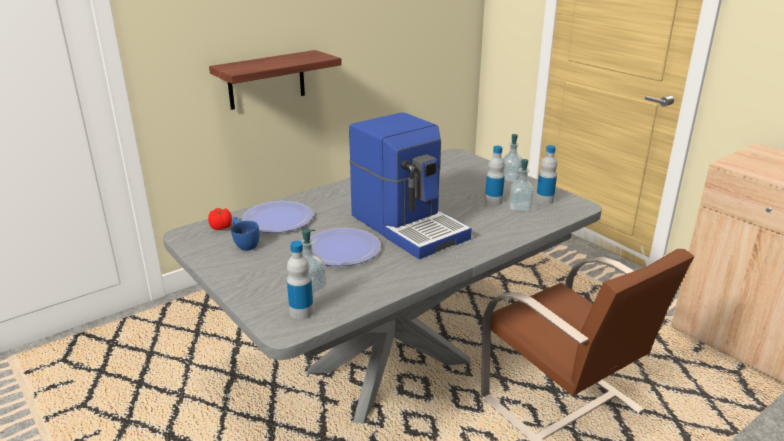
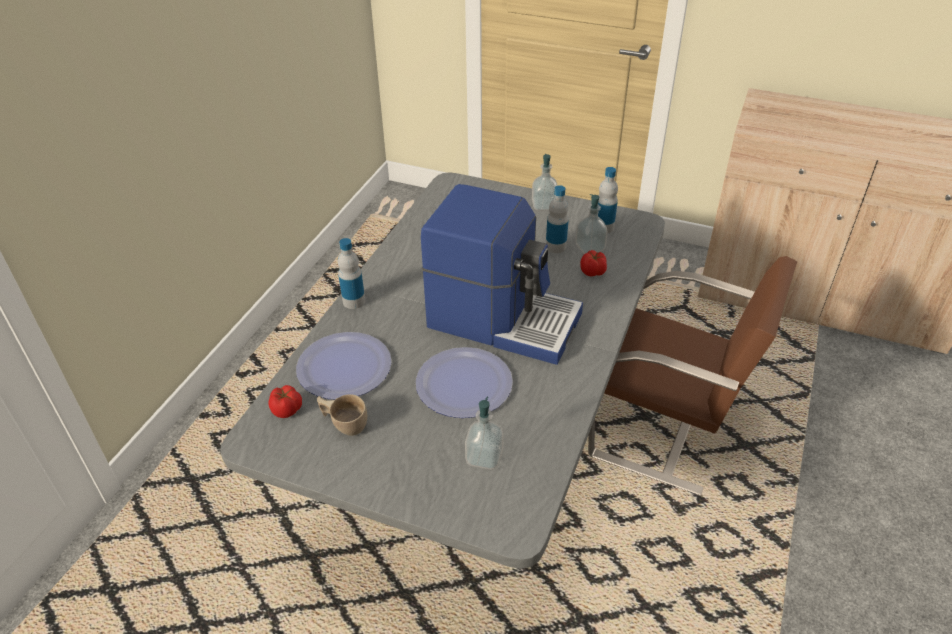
camera: 30 degrees left, 15 degrees up
shelf [209,50,342,110] -> none
blue cup [231,217,260,251] -> beige cup [317,394,367,436]
bottle [287,241,314,320] -> bottle moved to [338,238,365,309]
none -> tomato [580,250,607,276]

